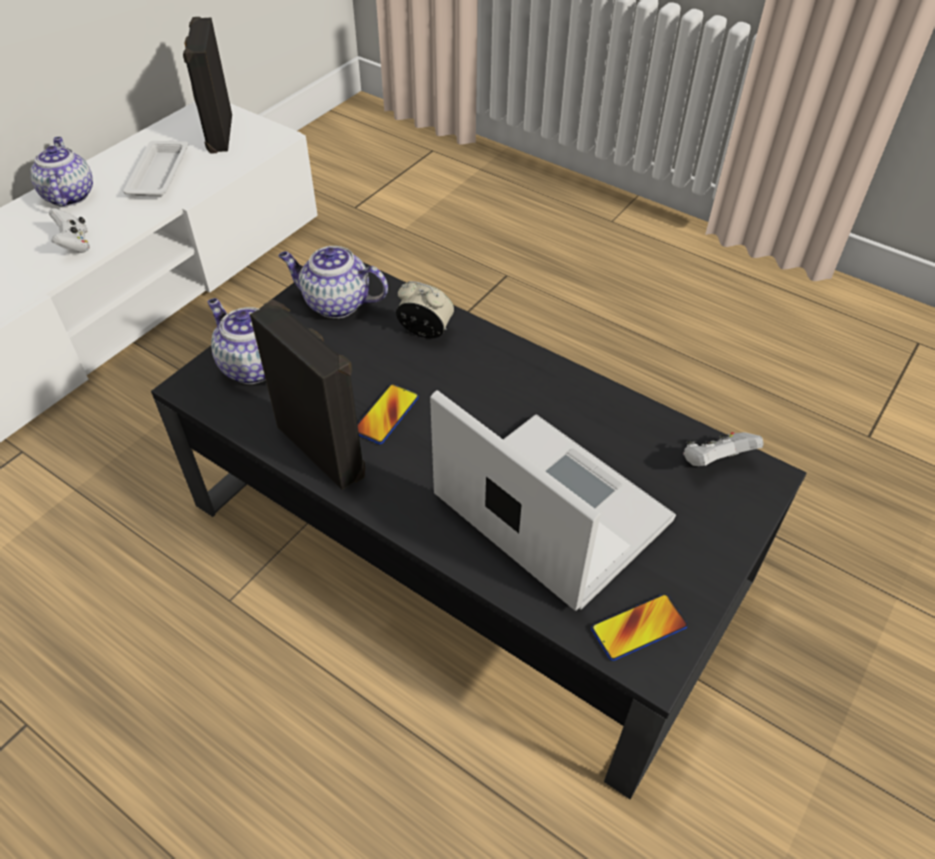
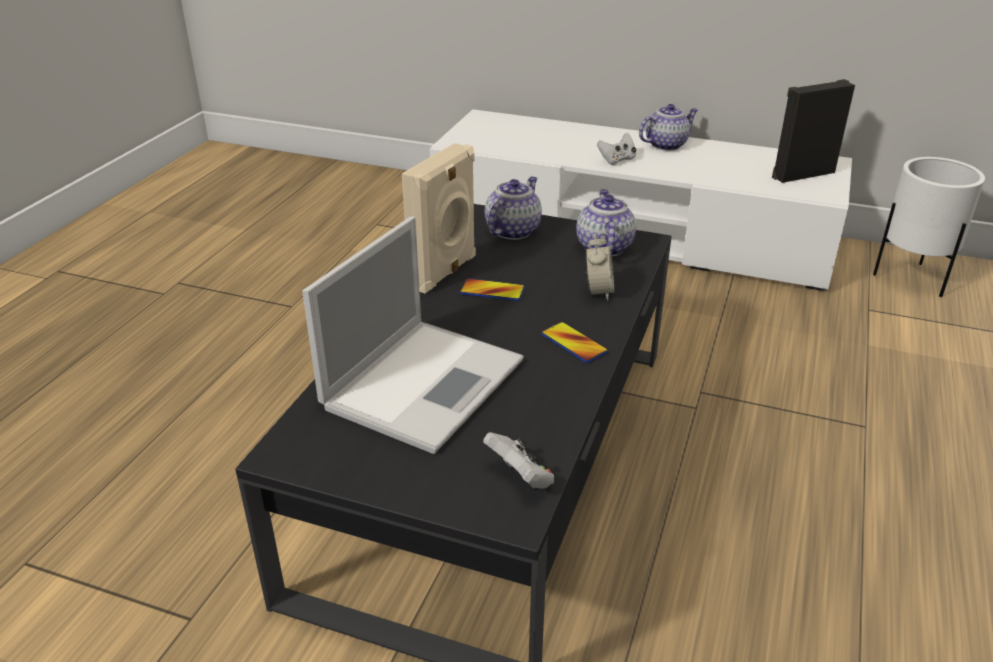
camera: 75 degrees right, 15 degrees down
white tray [123,140,188,197] -> none
black speaker [250,299,365,490] -> beige speaker [402,143,476,294]
phone [591,594,688,661] -> phone moved to [541,322,608,363]
none -> white planter [873,157,985,297]

